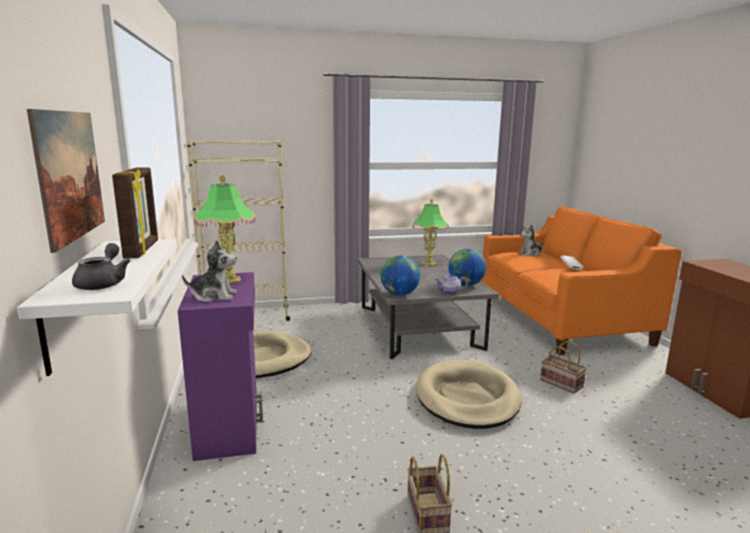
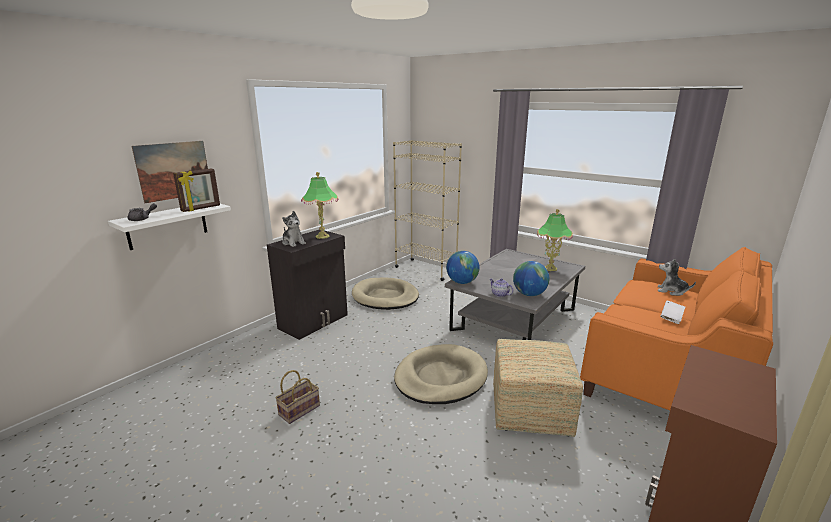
camera: 50 degrees right, 5 degrees up
purple cabinet [178,272,263,461] -> black cabinet [267,230,348,340]
basket [540,341,587,394] -> ottoman [493,339,583,437]

